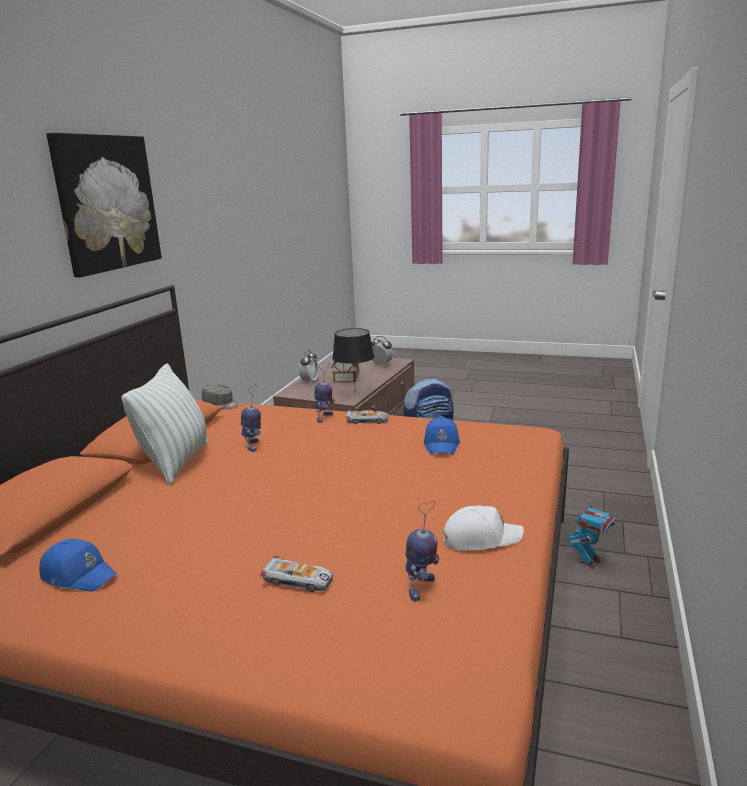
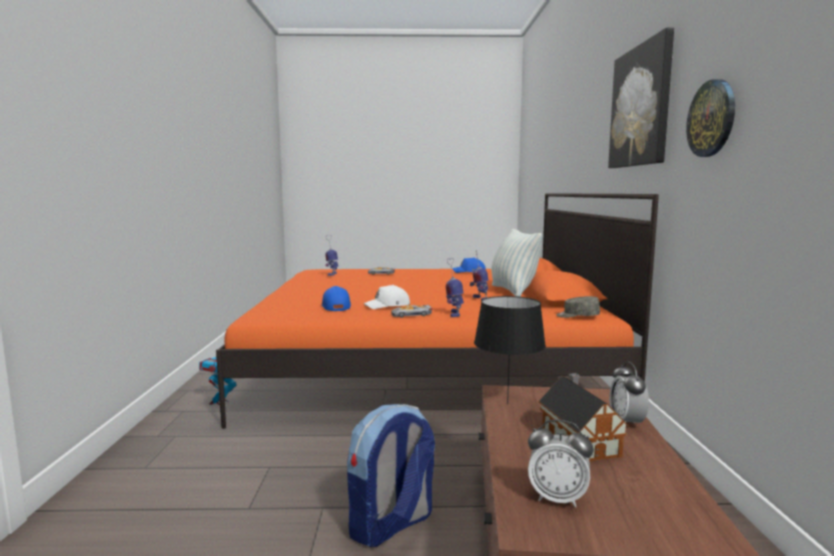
camera: 160 degrees right, 10 degrees down
white cap [443,505,524,551] -> white cap moved to [364,285,410,309]
none -> wall clock [686,79,735,157]

